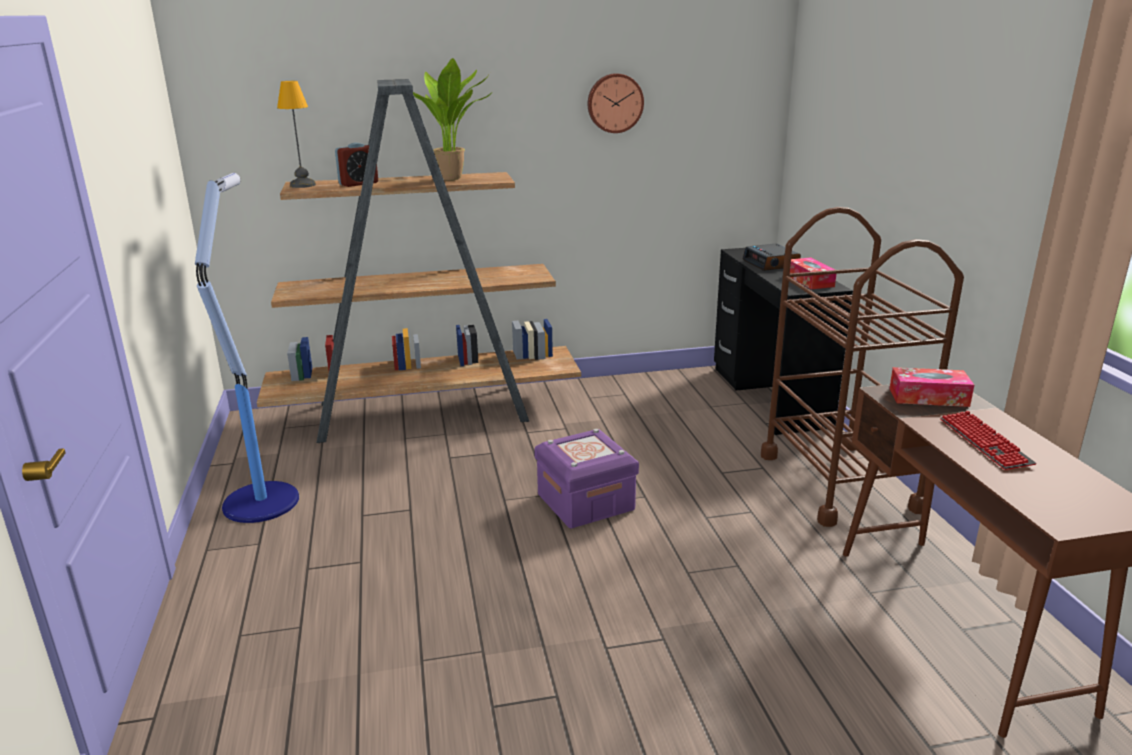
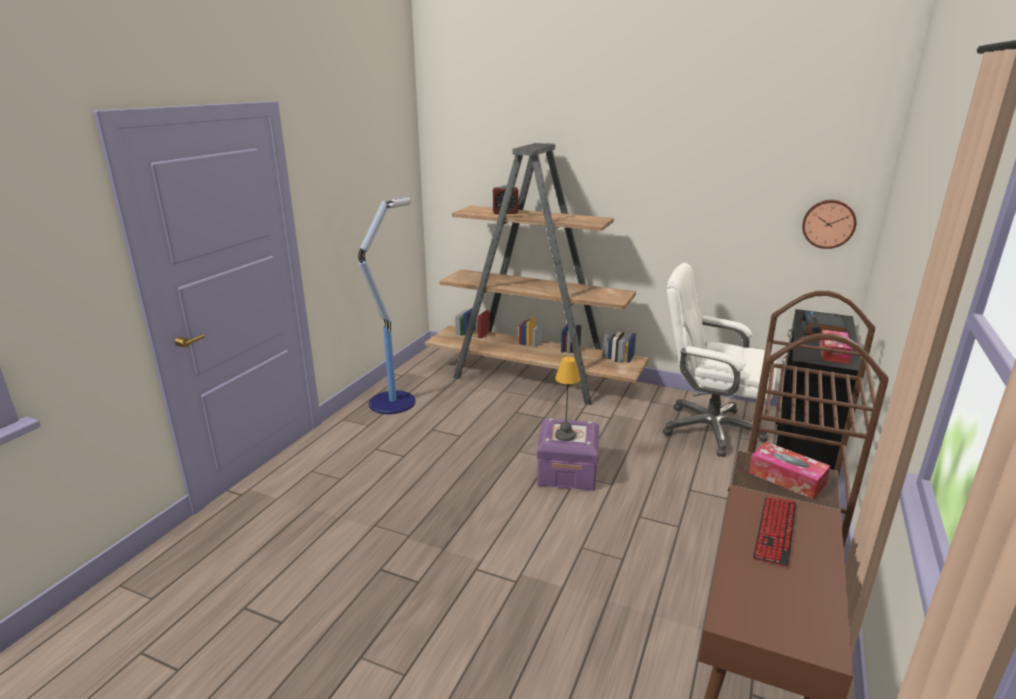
camera: 35 degrees right, 0 degrees up
table lamp [277,81,316,188] -> table lamp moved to [555,357,581,441]
potted plant [413,58,493,180] -> none
wall clock [588,73,644,133] -> wall clock moved to [802,200,856,249]
none -> white office chair [662,263,778,457]

